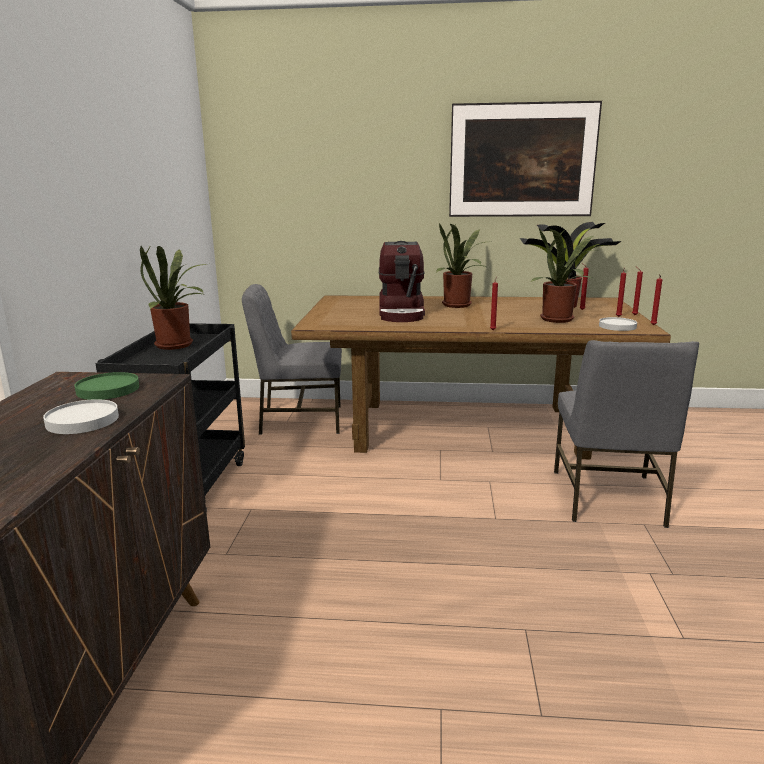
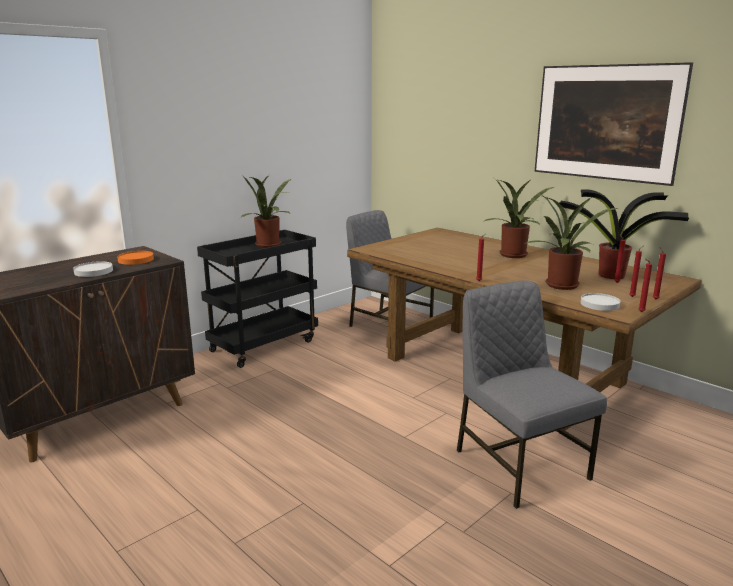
camera: 40 degrees right, 0 degrees up
green plate [74,372,139,400] -> orange plate [117,251,154,265]
coffee machine [379,241,425,322] -> none
grey chair [554,340,699,528] -> grey chair turned 105 degrees clockwise [456,280,607,509]

